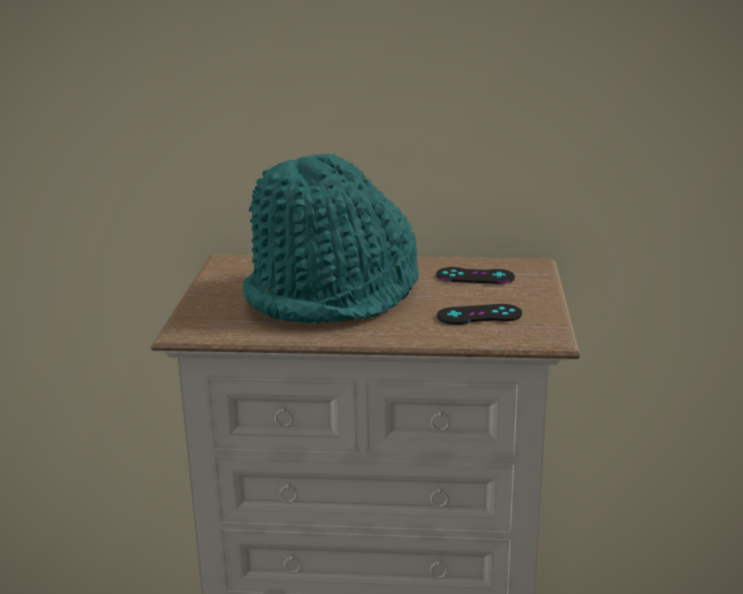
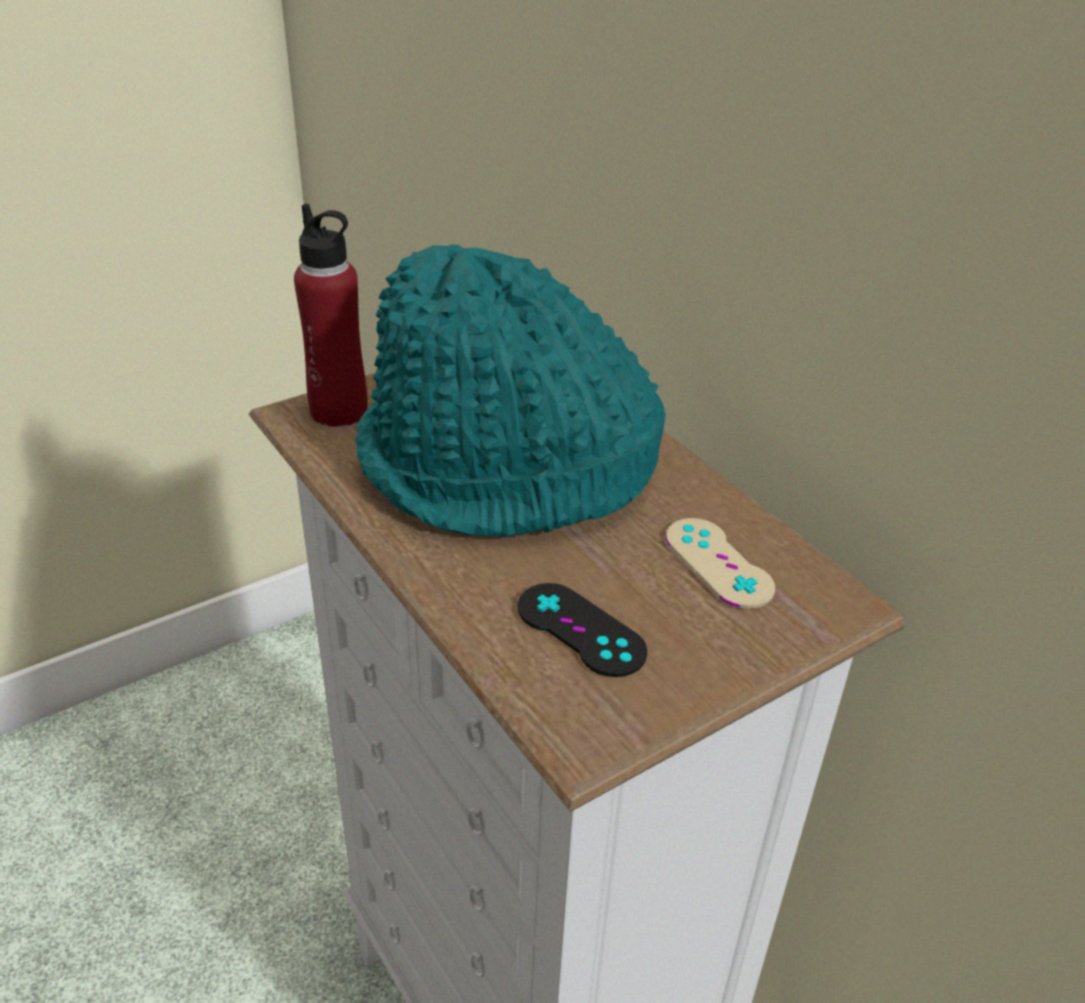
camera: 50 degrees right, 15 degrees up
black game controller [436,267,515,284] -> beige game controller [666,518,775,609]
none -> red bottle [294,204,368,427]

